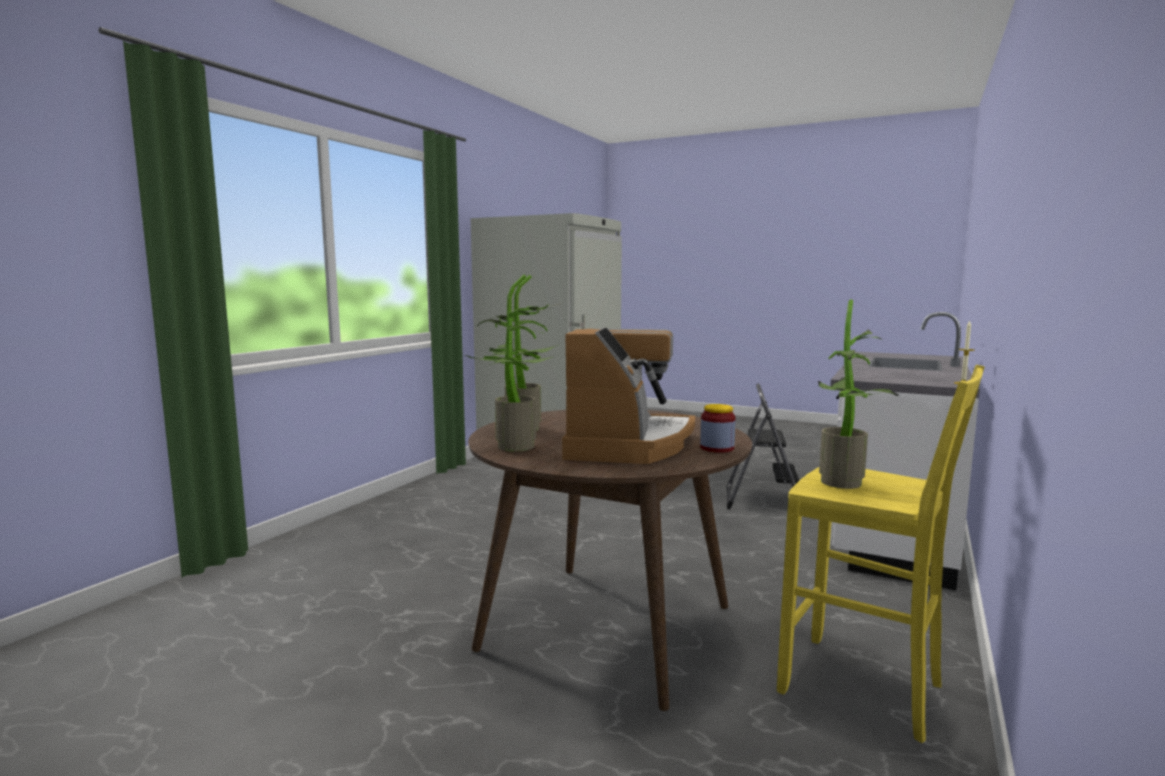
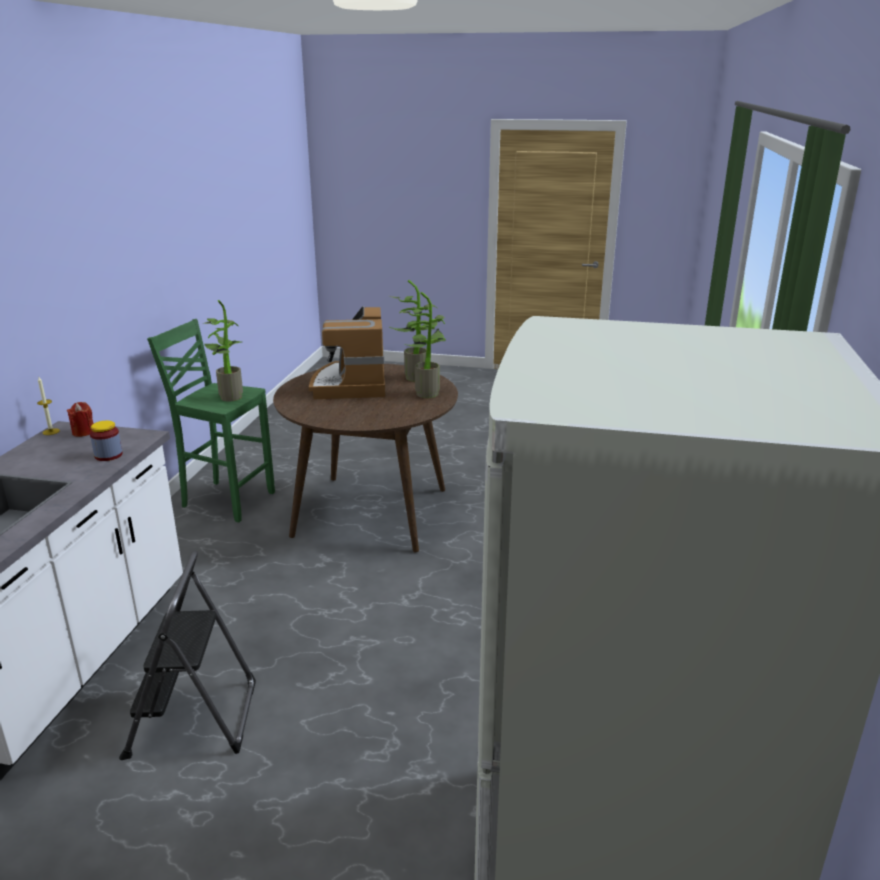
camera: 165 degrees right, 15 degrees up
jar [700,404,735,453] -> jar moved to [90,421,123,461]
yellow stool [777,365,984,743] -> green stool [147,319,275,522]
none -> red candle [67,402,93,437]

